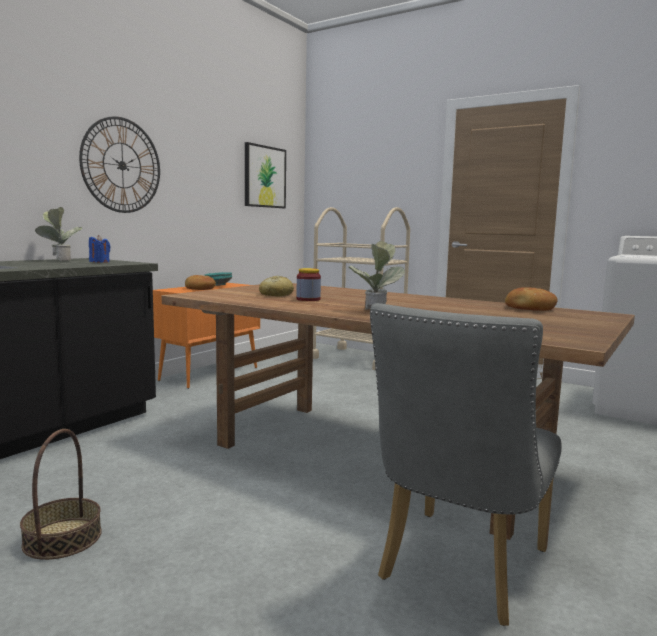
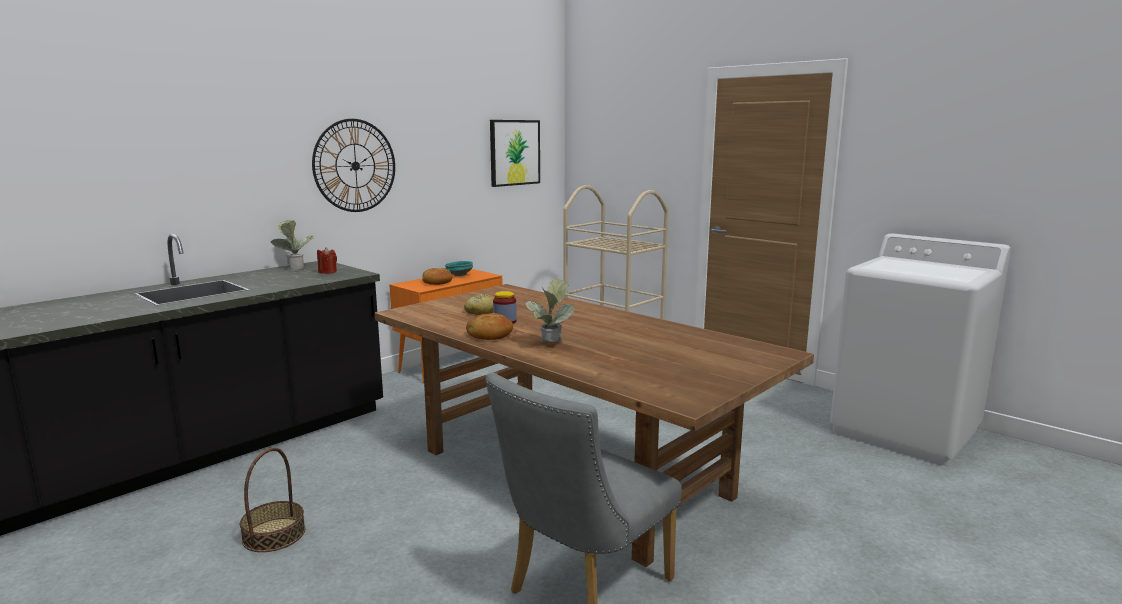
camera: 10 degrees right, 5 degrees up
blue candle [89,235,111,263] -> red candle [317,247,337,274]
bread [505,287,558,311] -> bread moved to [466,313,513,340]

